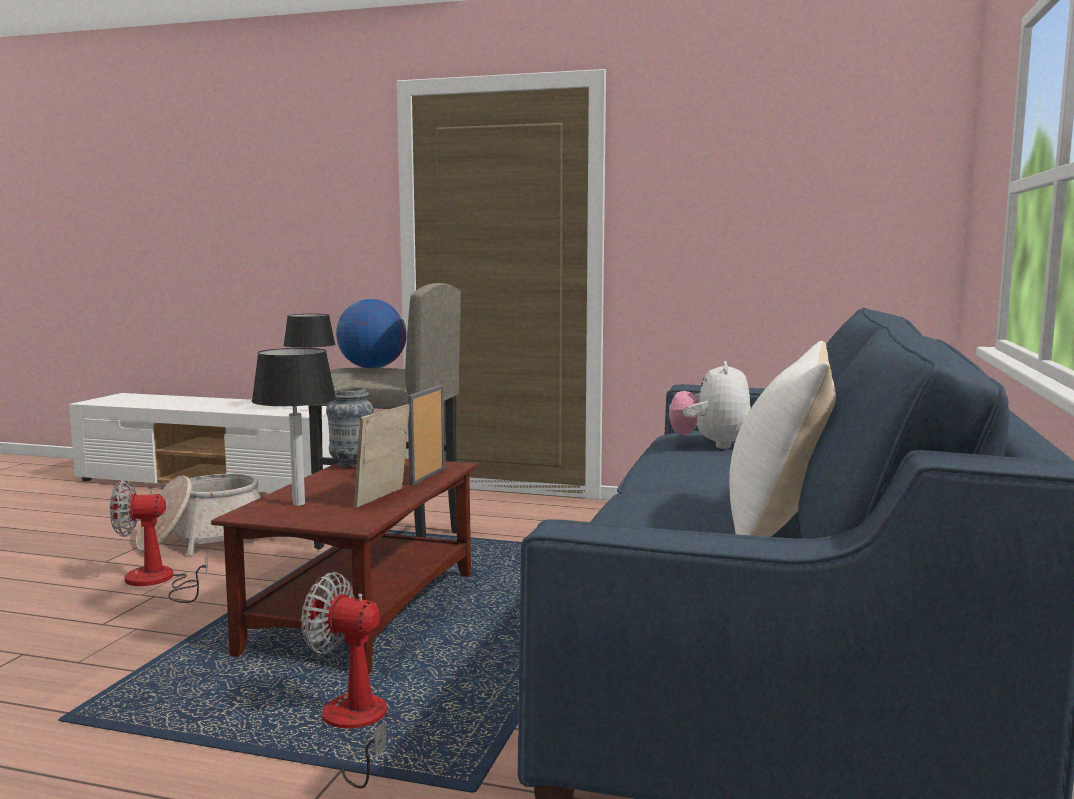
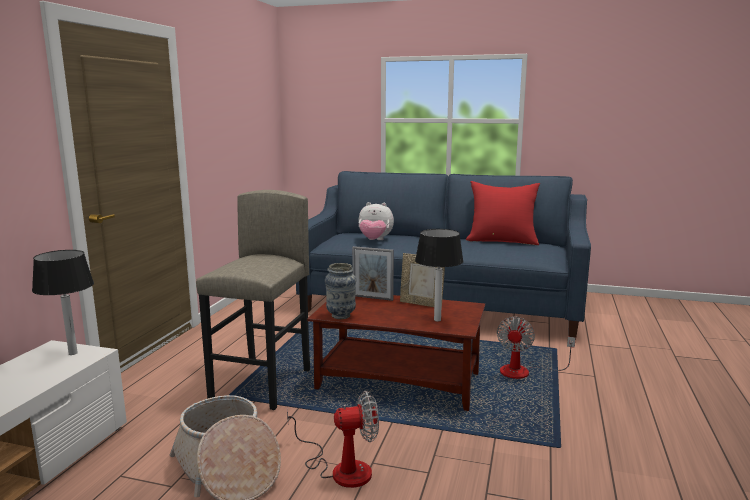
camera: 90 degrees left, 5 degrees up
fan [110,480,208,603] -> fan turned 90 degrees counterclockwise [287,391,379,488]
globe [336,299,407,369] -> none
white pillow [729,341,836,537] -> red pillow [466,181,540,245]

